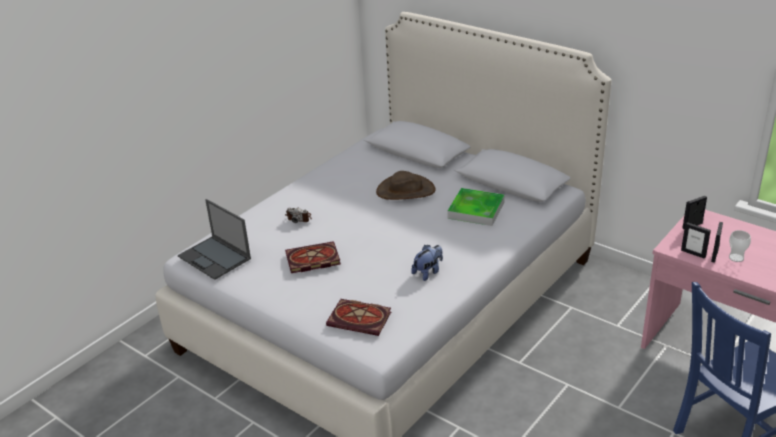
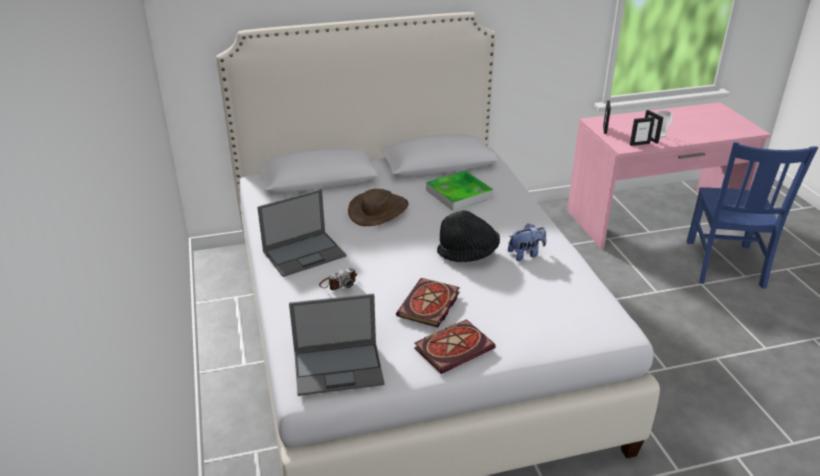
camera: 55 degrees left, 0 degrees up
book [326,299,391,336] -> book moved to [414,319,496,374]
plush toy [411,245,443,281] -> plush toy turned 75 degrees clockwise [508,224,546,261]
none -> laptop [257,189,347,277]
none -> black hat [437,210,500,262]

